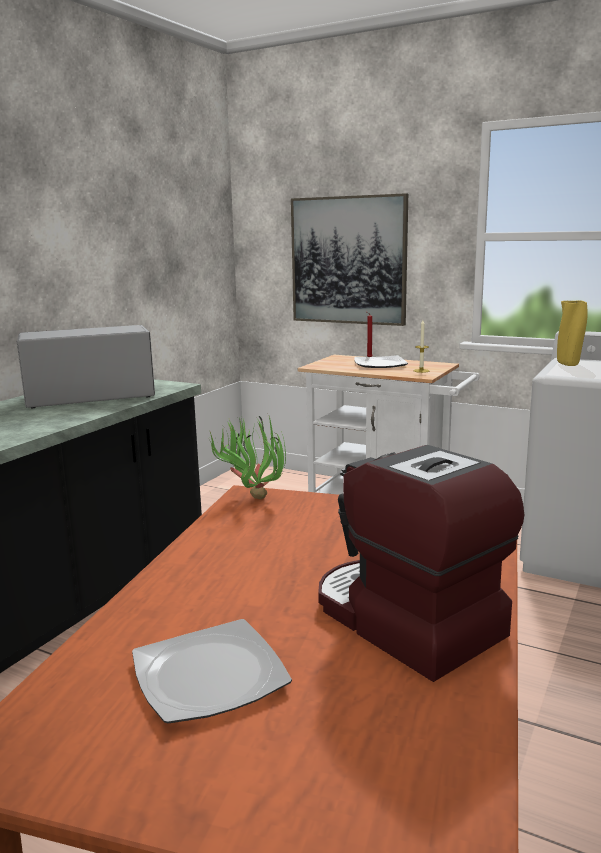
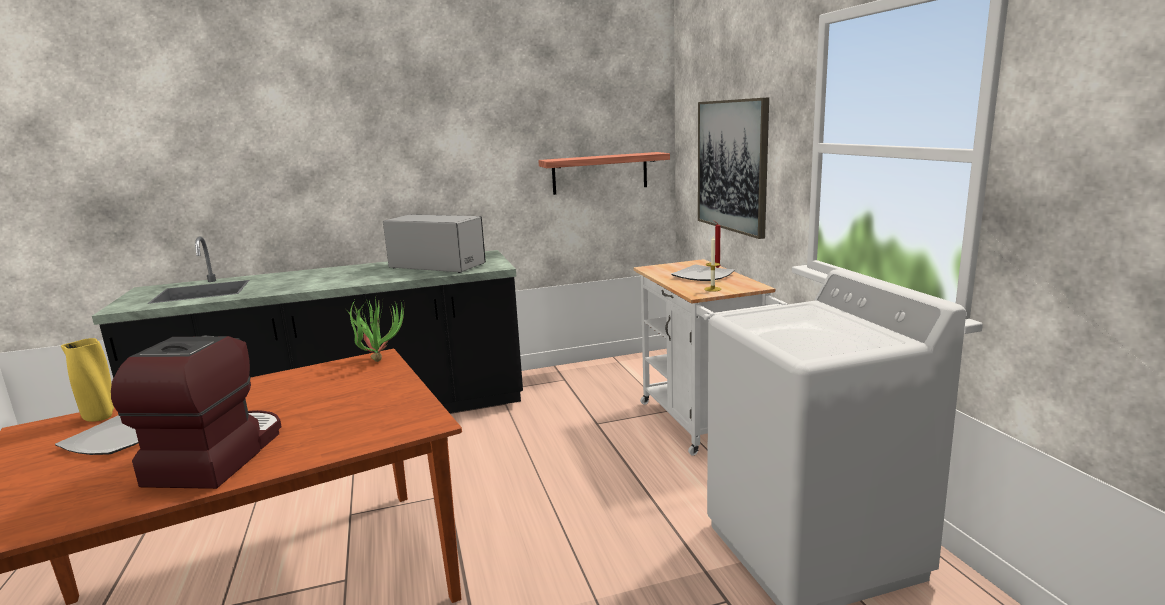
camera: 45 degrees right, 0 degrees up
yellow vase [557,301,588,366] -> yellow vase moved to [61,338,114,422]
none -> shelf [538,152,670,195]

